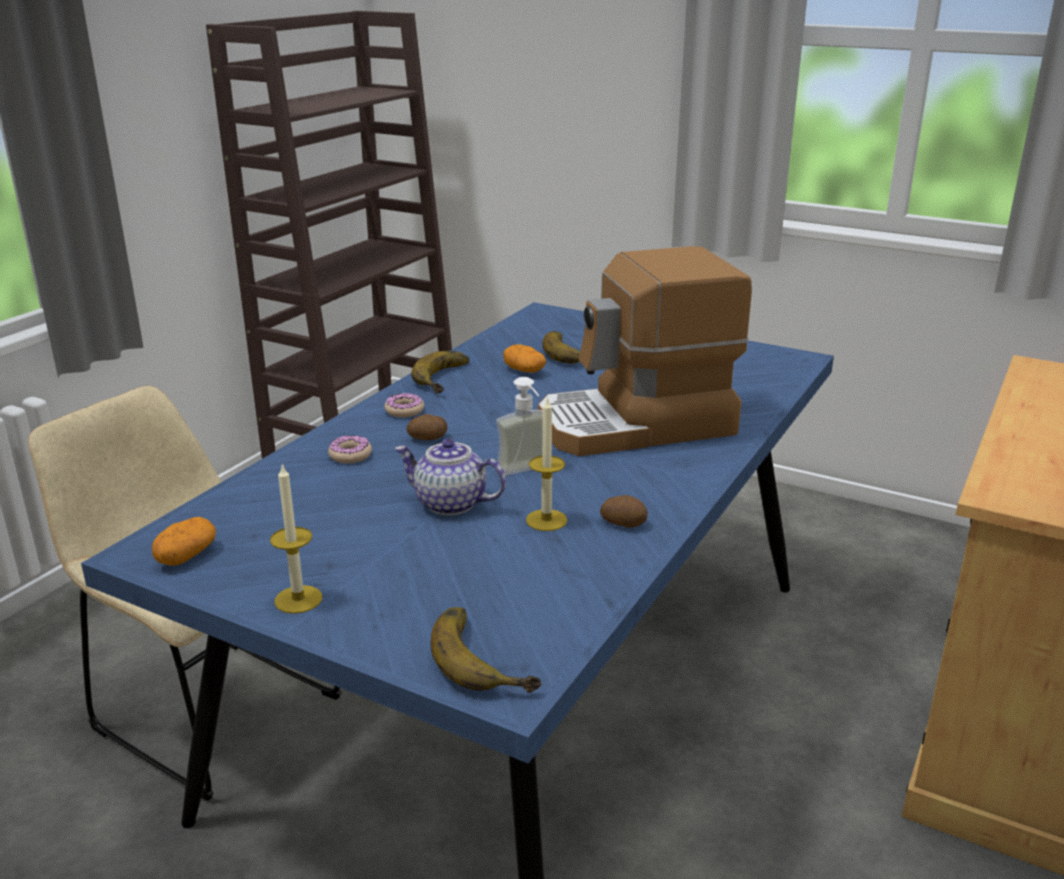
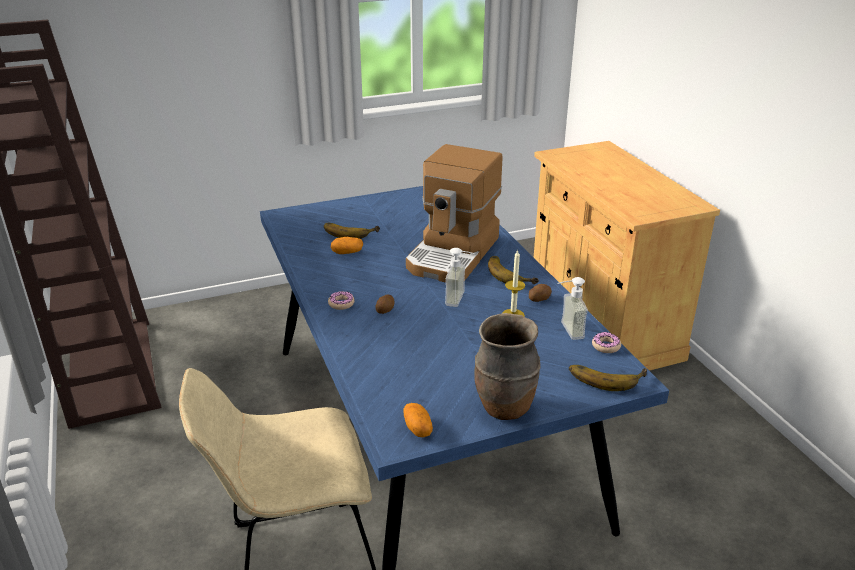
camera: 50 degrees left, 5 degrees up
candle [270,464,322,614] -> brown vase [474,313,541,420]
donut [328,435,372,463] -> donut moved to [592,332,621,353]
teapot [394,439,506,516] -> none
banana [411,351,469,393] -> banana moved to [488,256,539,284]
none -> soap dispenser [557,277,588,340]

